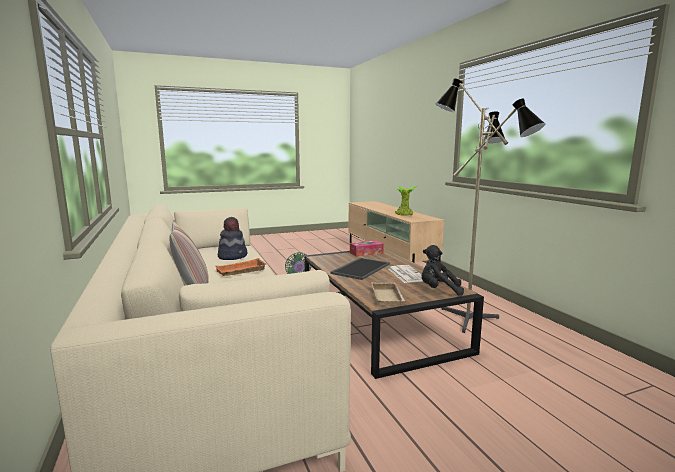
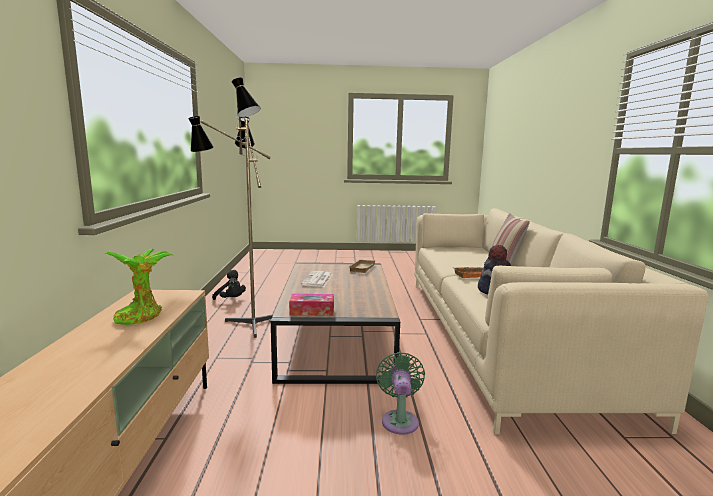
camera: 160 degrees left, 0 degrees up
tray [330,258,390,280] -> none
black plush toy [421,245,464,296] -> black plush toy moved to [212,270,246,300]

